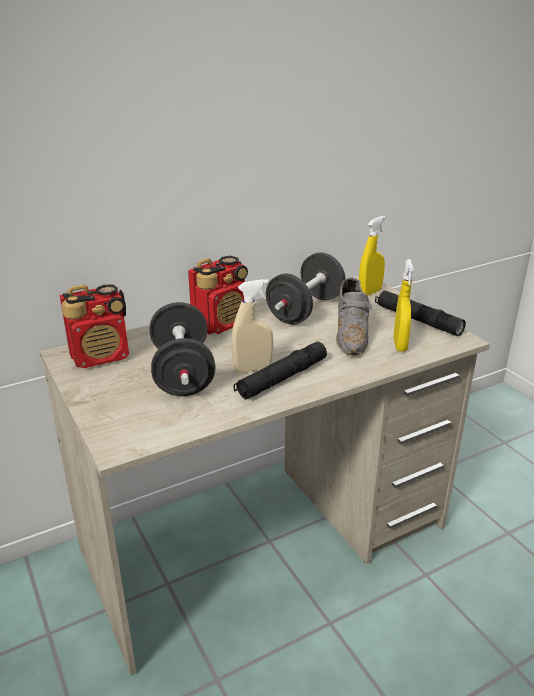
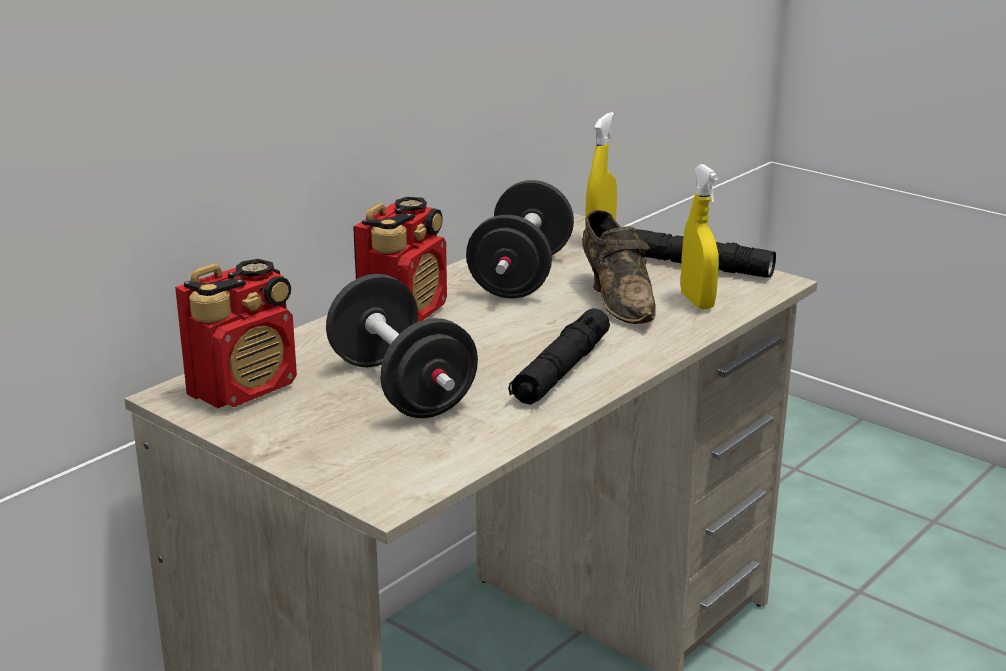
camera: 20 degrees left, 5 degrees down
beige spray bottle [231,279,273,373] -> none
grey shoe [336,278,372,355] -> brown shoe [582,210,656,324]

